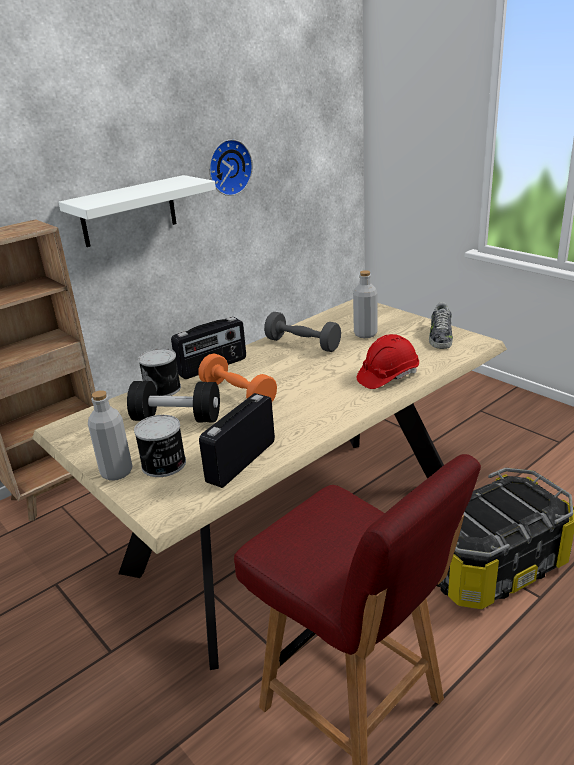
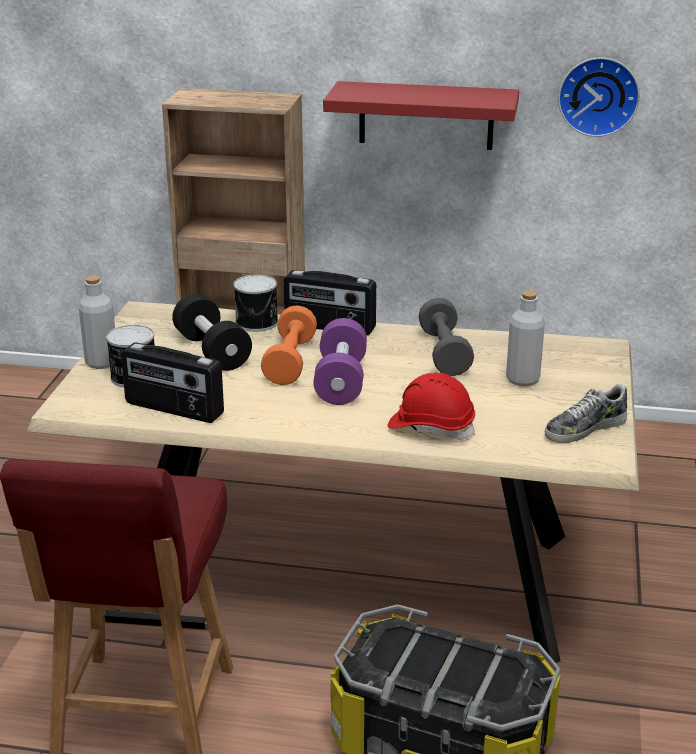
camera: 50 degrees right, 0 degrees up
white shelf [58,175,216,247] -> red shelf [323,81,519,150]
radio [199,393,275,488] -> radio turned 150 degrees counterclockwise [121,342,224,423]
none -> purple dumbbell [313,318,367,405]

